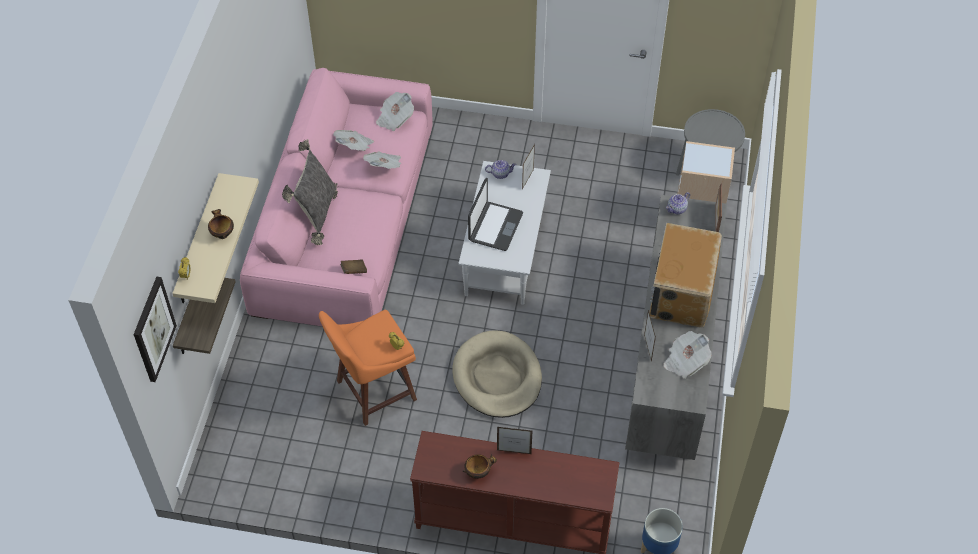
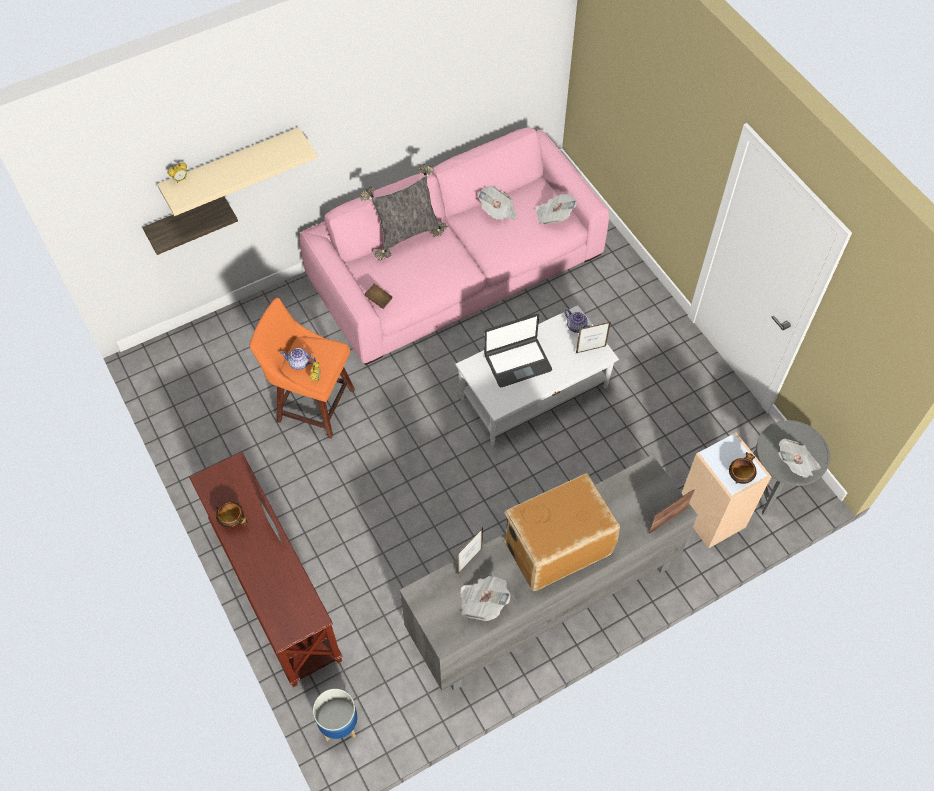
camera: 50 degrees right, 5 degrees up
picture [133,277,177,382] -> none
bowl [208,209,234,239] -> bowl moved to [729,452,757,484]
newspaper [363,151,402,169] -> newspaper moved to [778,439,821,478]
beige dog bed [452,330,542,418] -> none
teapot [666,192,690,214] -> teapot moved to [280,348,316,370]

